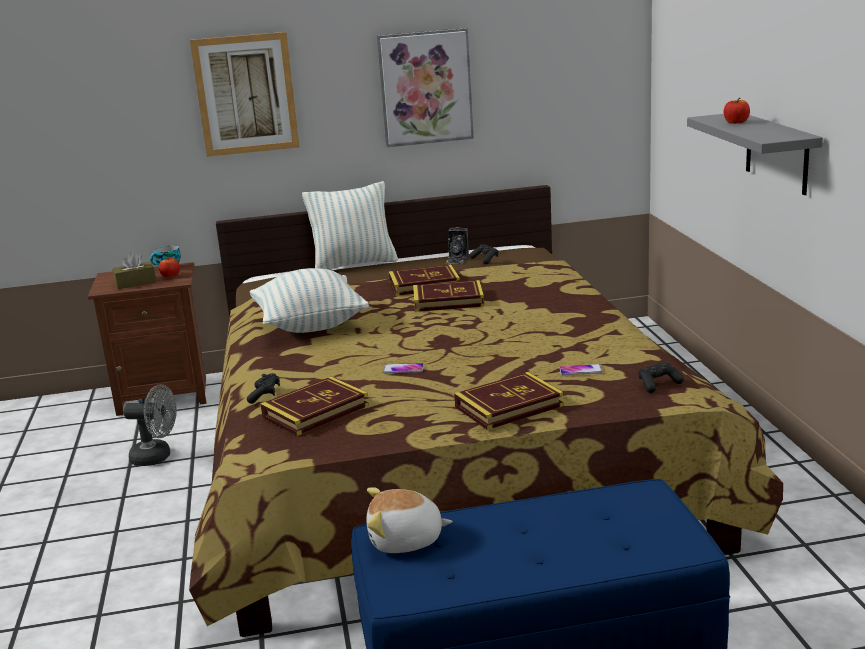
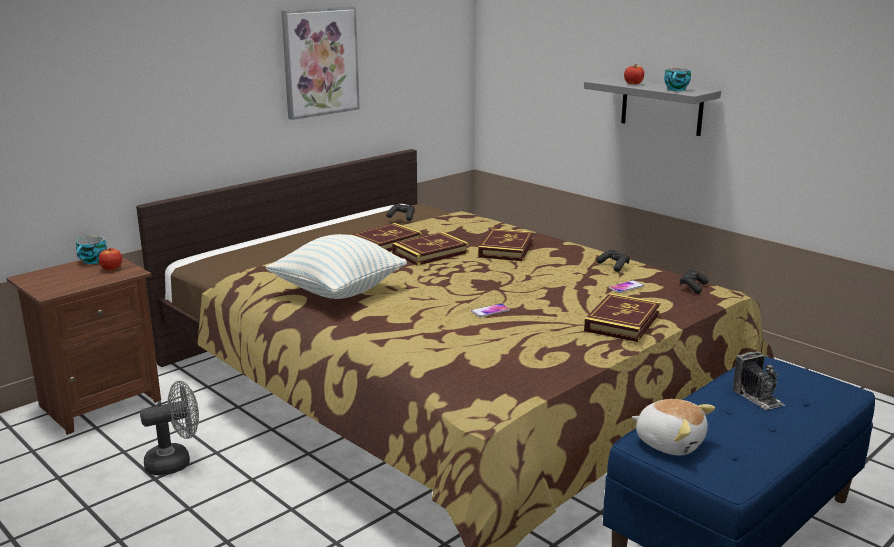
camera: 35 degrees left, 0 degrees up
brown tissue box [112,252,156,289] -> none
picture [190,32,299,157] -> none
black game controller [247,373,280,404] -> black game controller moved to [596,249,630,272]
book [260,377,369,436] -> book moved to [478,228,533,261]
pillow [302,181,398,270] -> none
plush toy [366,487,453,553] -> plush toy turned 105 degrees counterclockwise [632,399,715,455]
camera [445,227,469,264] -> camera moved to [733,351,785,411]
none -> cup [664,68,691,91]

